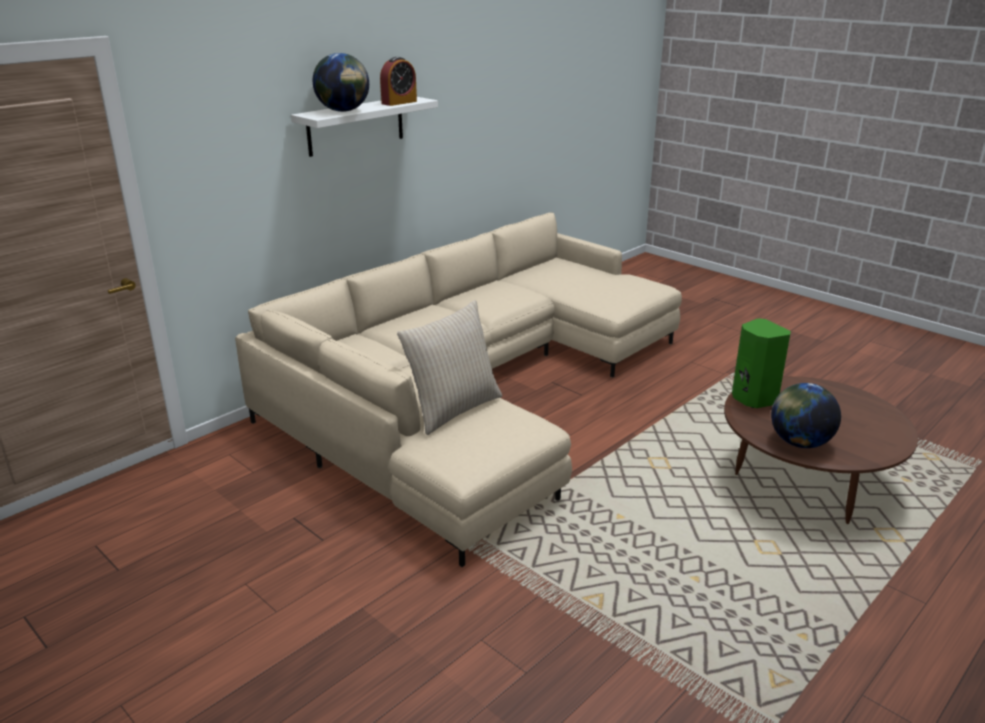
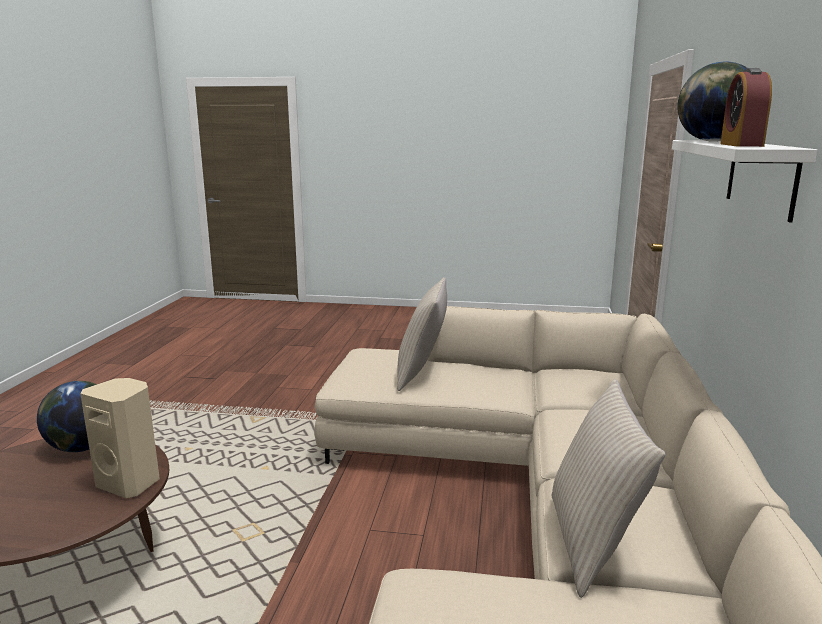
camera: 145 degrees right, 10 degrees down
green speaker [732,318,791,408] -> beige speaker [80,378,160,498]
none -> beige pillow [551,379,665,598]

